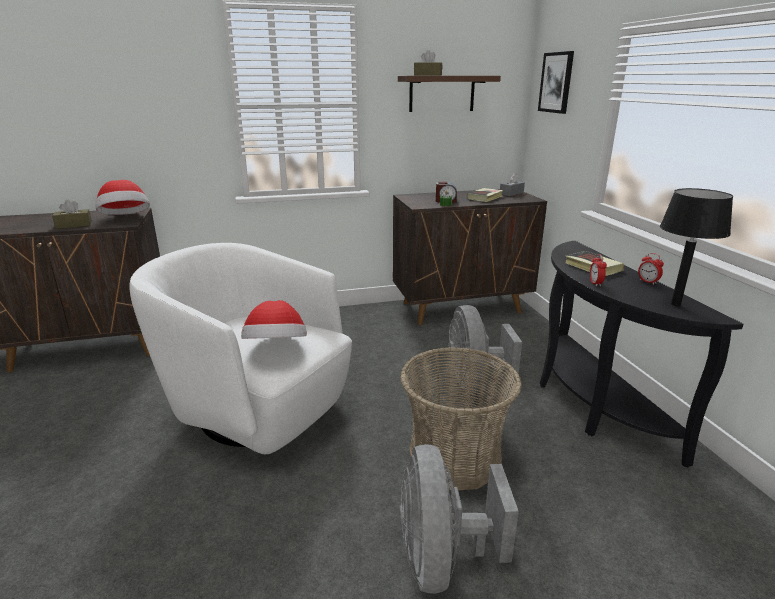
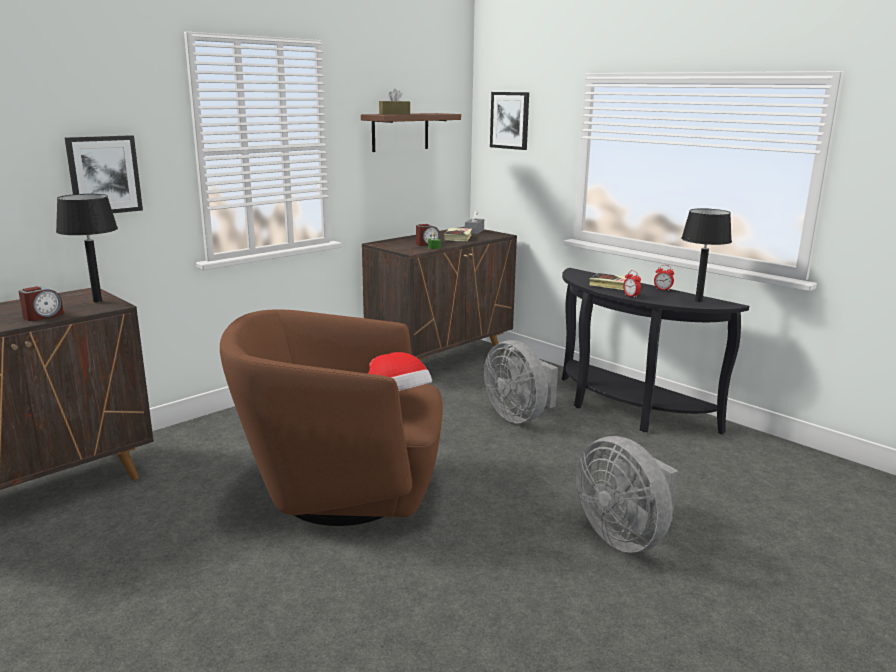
camera: 30 degrees left, 5 degrees down
brown tissue box [52,200,92,229] -> alarm clock [18,286,64,321]
hat [95,180,150,215] -> black table lamp [56,194,118,302]
white armchair [129,243,352,454] -> brown armchair [220,310,443,526]
basket [400,347,522,491] -> none
none -> picture [65,135,143,213]

